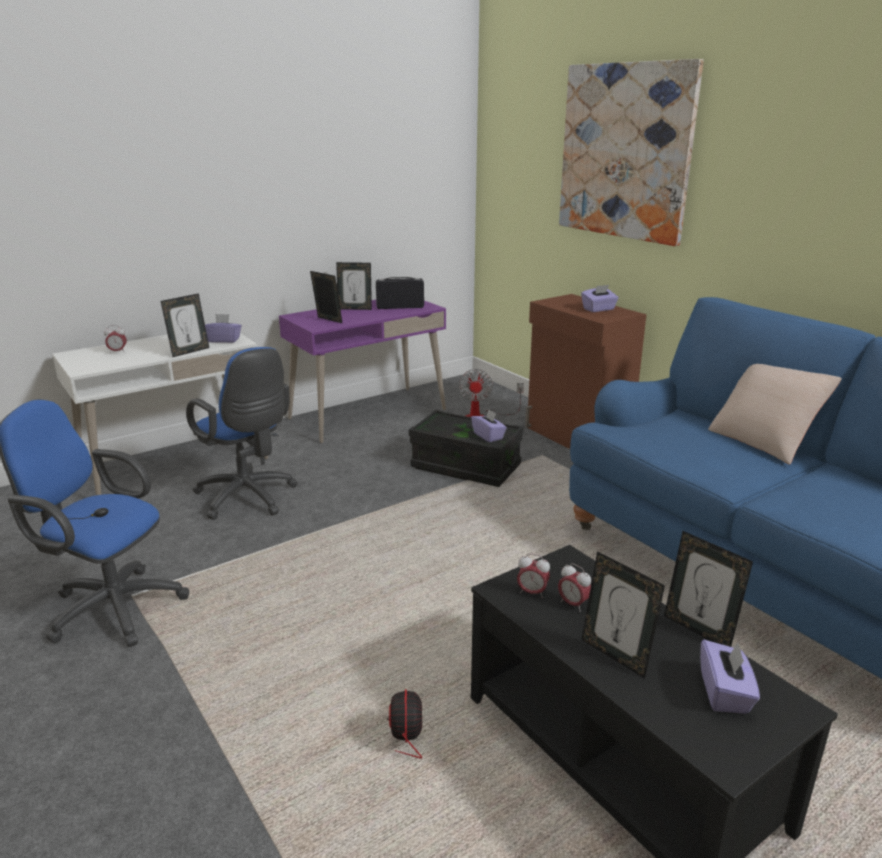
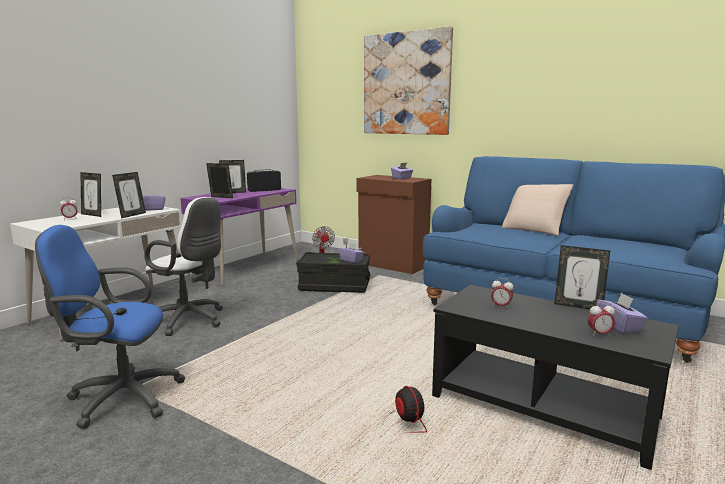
camera: 20 degrees left, 10 degrees down
blue office chair [186,347,297,520] -> white office chair [144,197,223,336]
alarm clock [517,553,550,598] -> alarm clock moved to [587,302,615,336]
picture frame [581,552,665,679] -> picture frame moved to [80,172,101,217]

